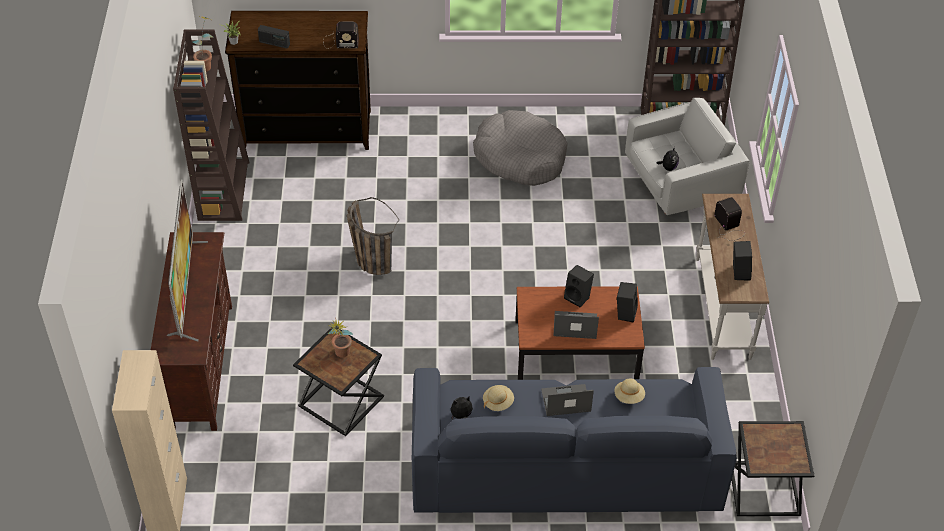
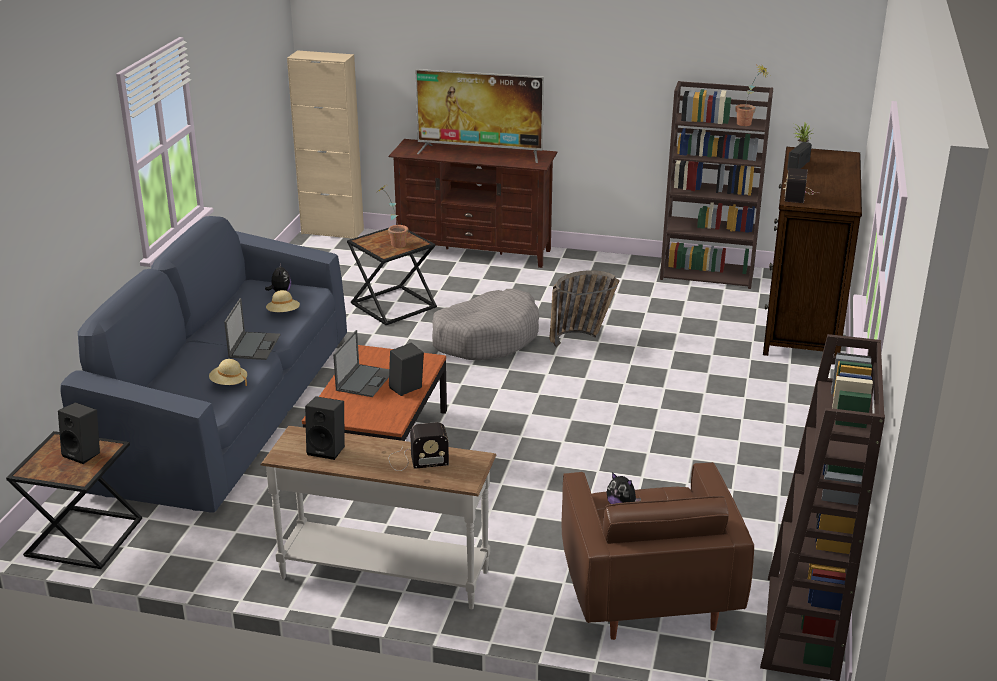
camera: 105 degrees right, 20 degrees down
grey dog bed [473,110,568,186] -> grey dog bed moved to [432,289,539,360]
black speaker [617,282,638,323] -> black speaker moved to [58,402,100,464]
white armchair [625,98,749,215] -> brown armchair [562,462,754,640]

